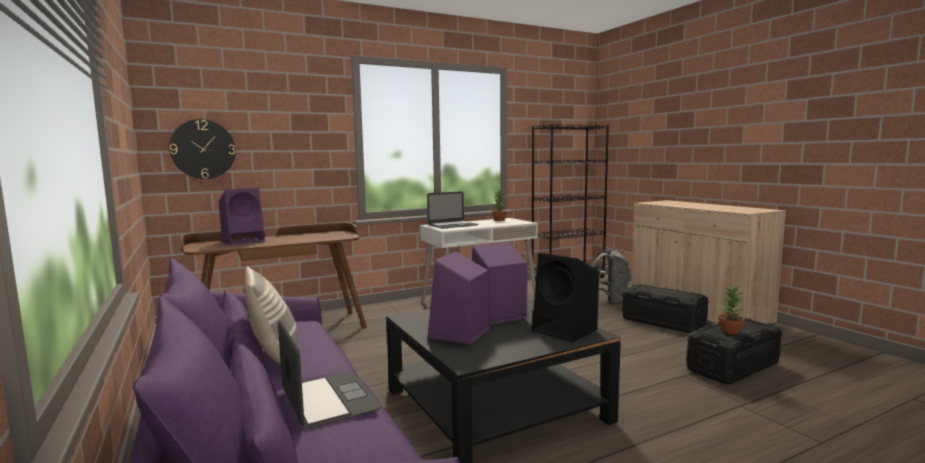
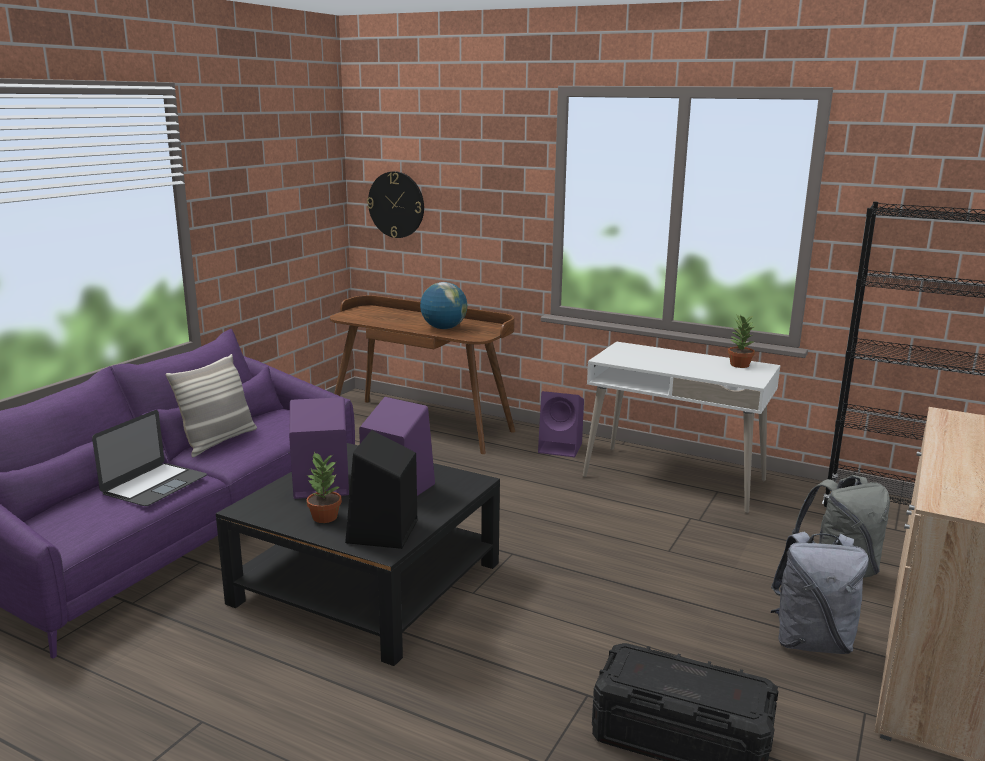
camera: 55 degrees right, 10 degrees up
purple speaker [219,188,265,246] -> purple speaker moved to [538,391,584,457]
laptop [427,191,479,228] -> none
black storage box [622,284,708,333] -> grey backpack [770,532,869,654]
potted plant [718,284,745,334] -> potted plant moved to [306,452,342,523]
none -> globe [420,282,467,329]

